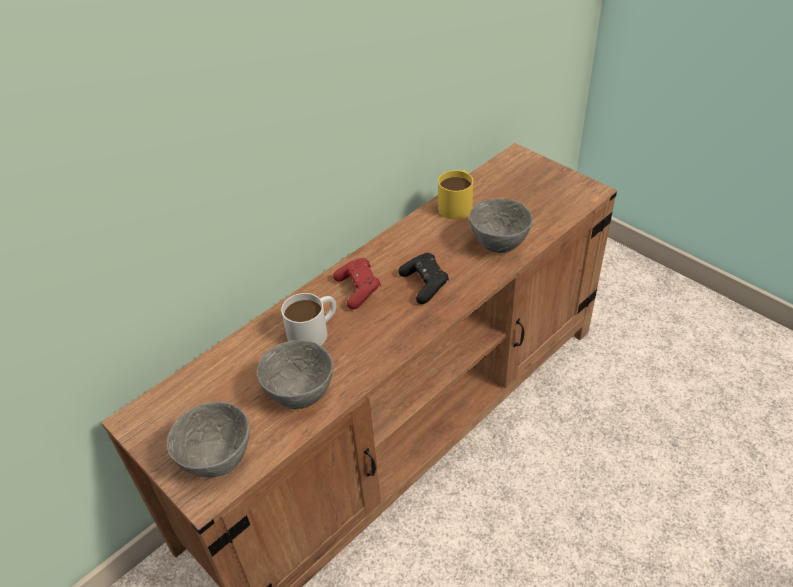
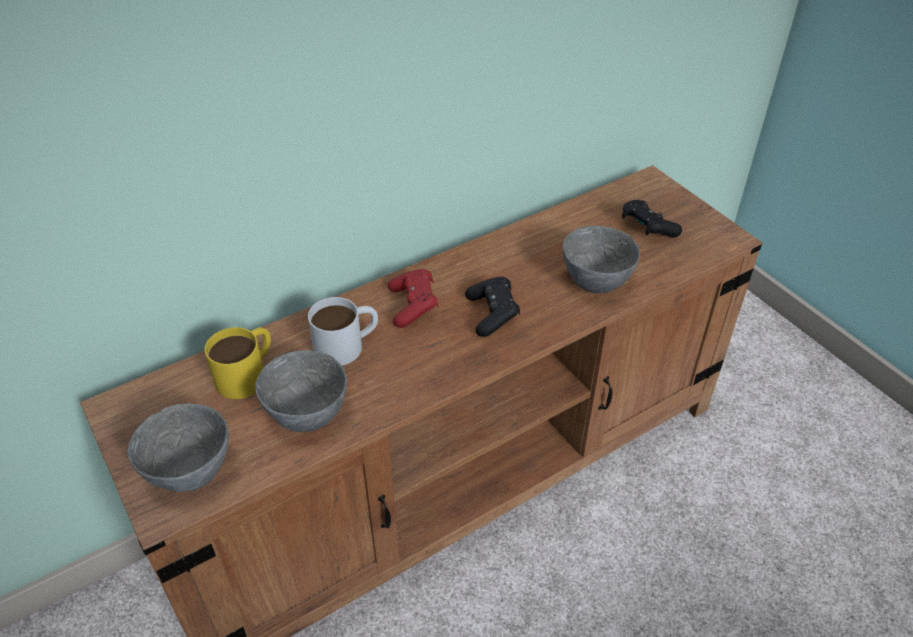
camera: 10 degrees right, 0 degrees up
yellow mug [438,170,473,219] -> yellow mug moved to [205,327,271,399]
none -> black game controller [622,200,682,237]

